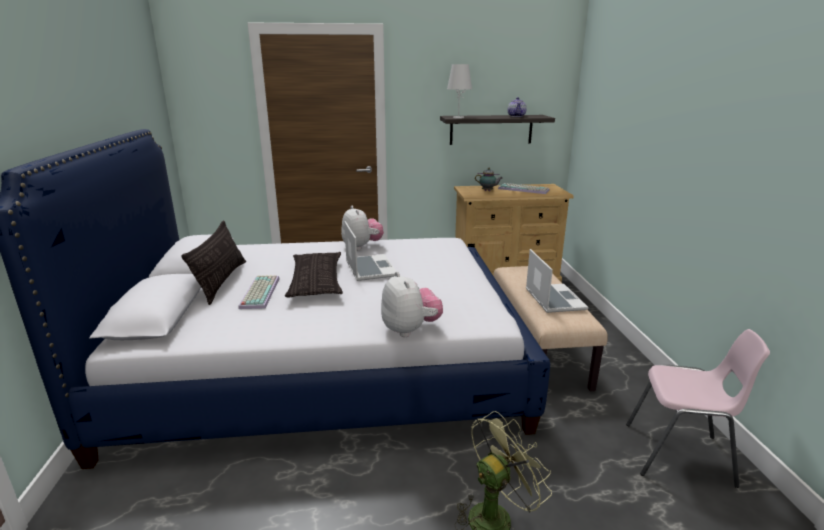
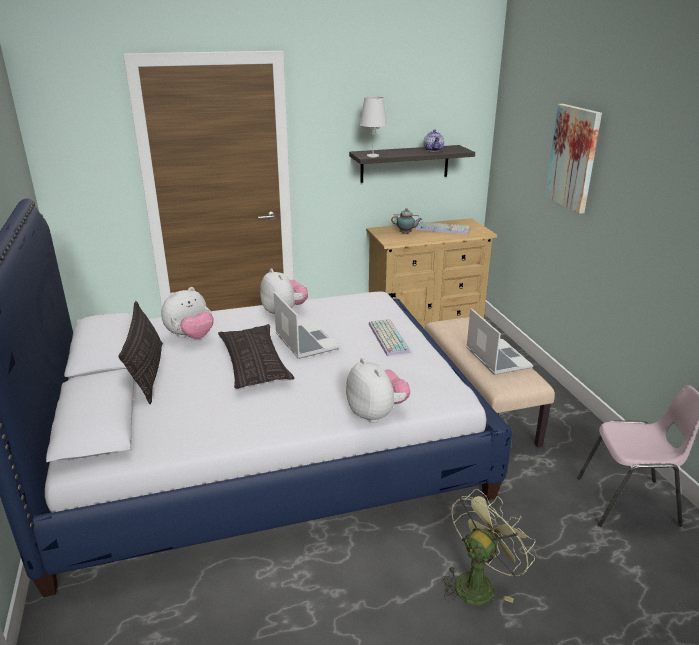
camera: 10 degrees left, 5 degrees up
keyboard [238,275,280,309] -> keyboard moved to [369,319,411,356]
none -> plush toy [161,287,214,339]
none -> picture [545,104,602,214]

